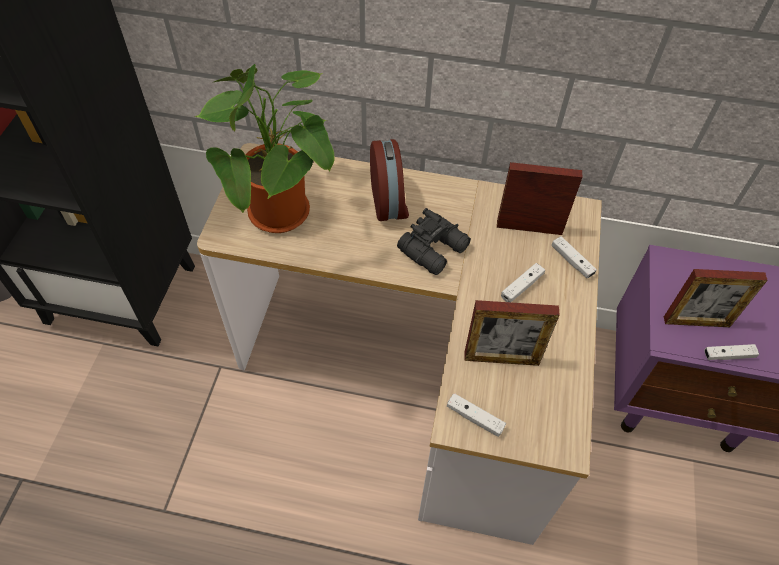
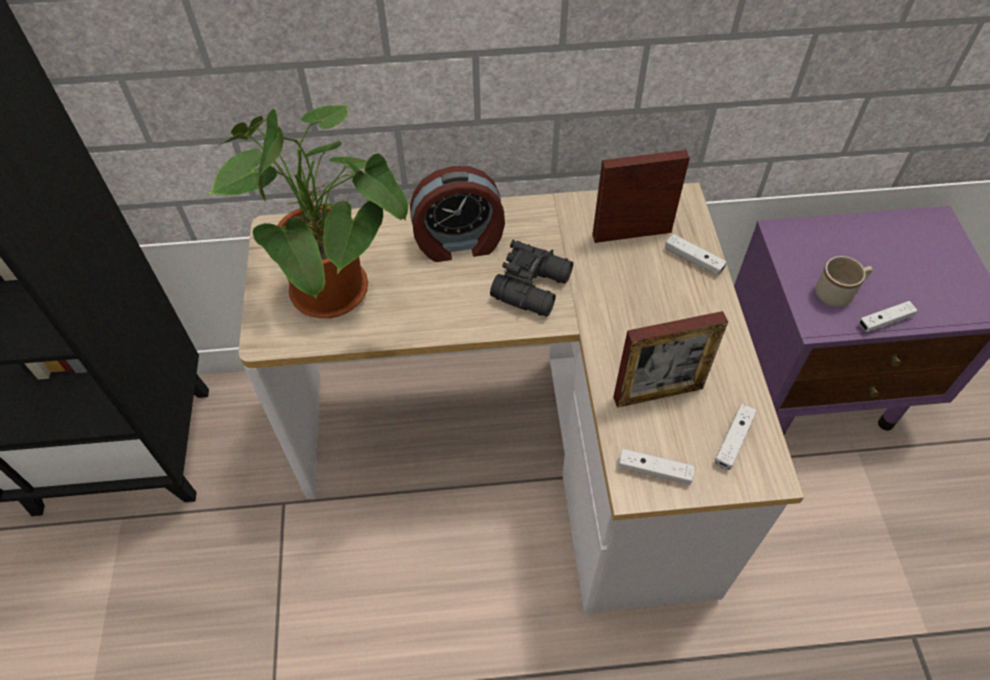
camera: 15 degrees left, 0 degrees up
alarm clock [370,139,409,221] -> alarm clock turned 105 degrees clockwise [410,166,505,262]
white game controller [501,263,545,302] -> white game controller moved to [715,404,757,470]
picture frame [664,269,768,327] -> beige mug [815,256,872,307]

